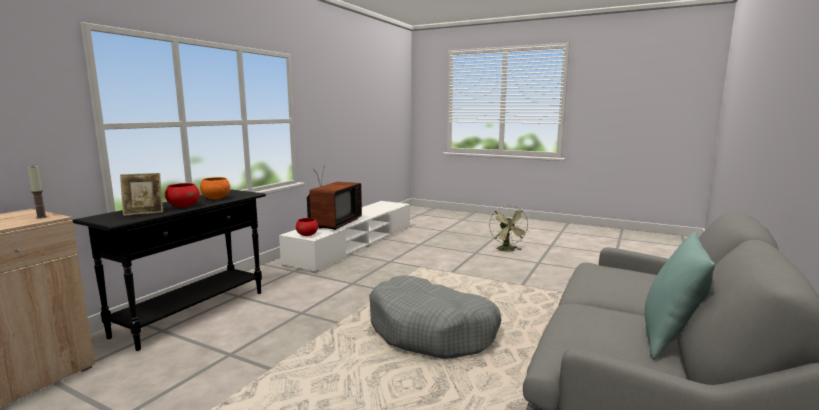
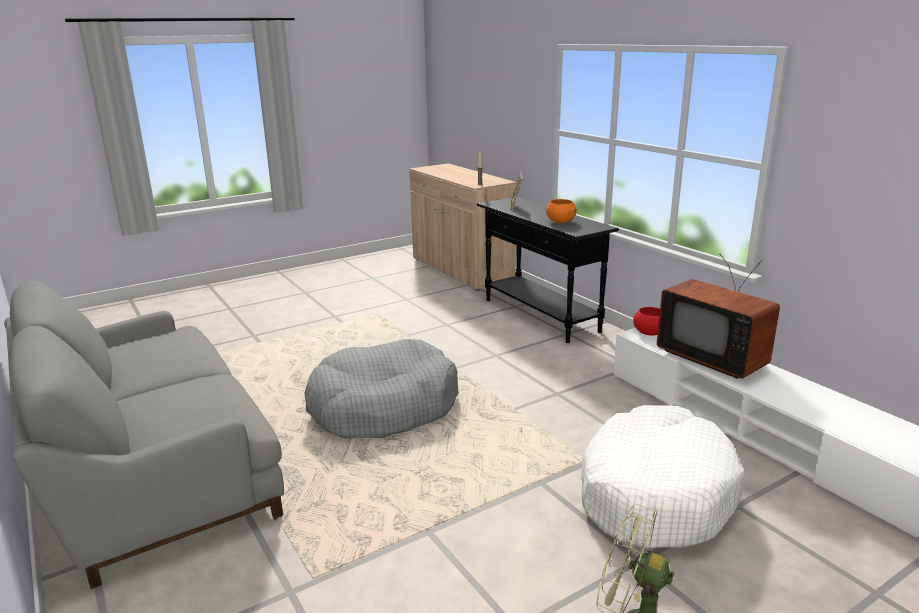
camera: 120 degrees right, 10 degrees up
red bowl [165,183,200,207] -> none
turquoise pillow [645,232,715,360] -> none
none -> white dog bed [581,405,744,548]

